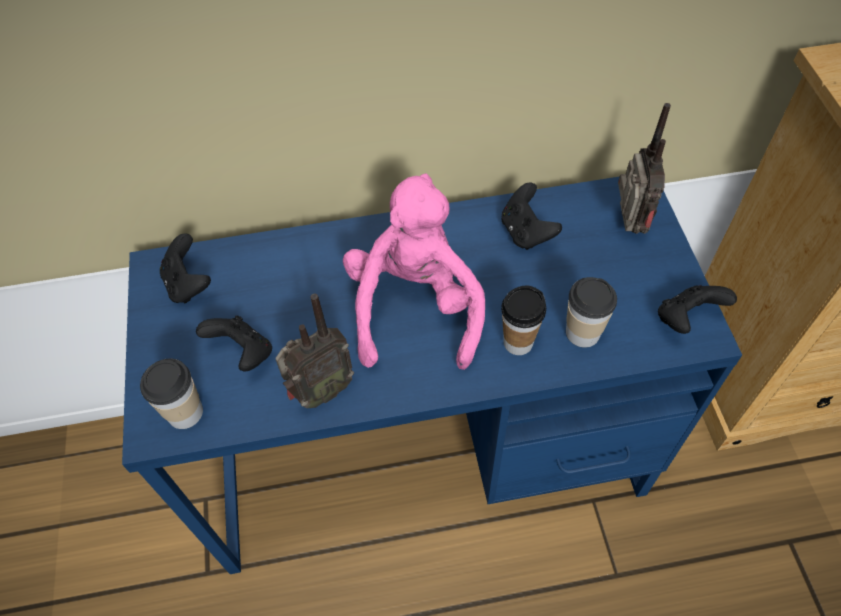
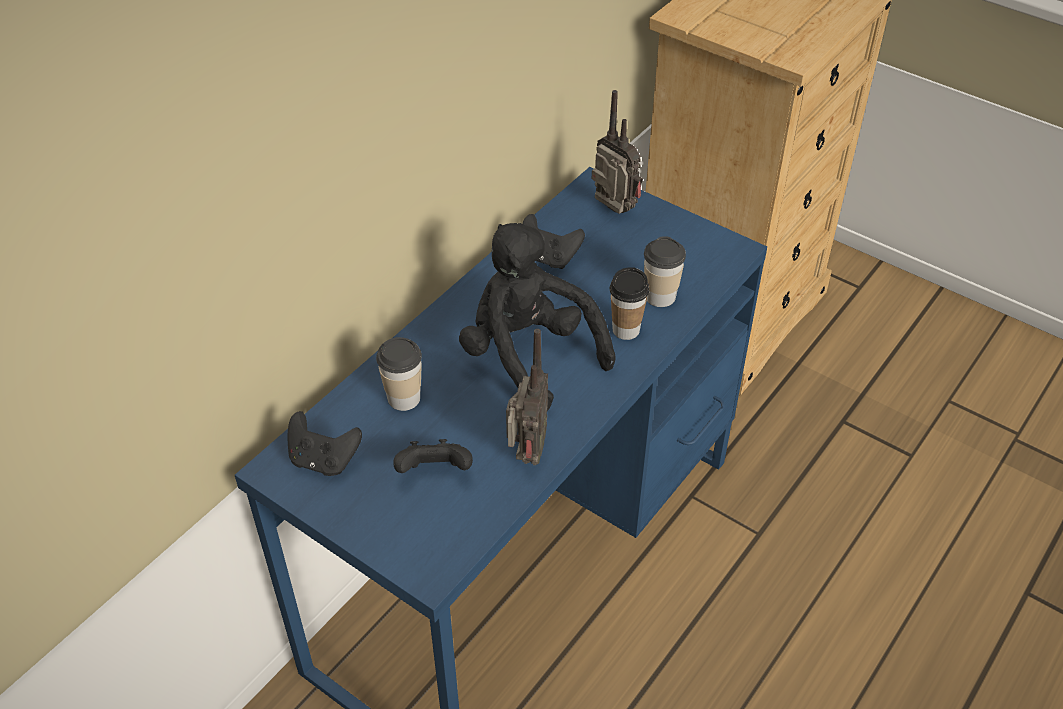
camera: 45 degrees left, 10 degrees down
cup [140,358,203,429] -> cup moved to [376,337,422,411]
pink plush toy [343,173,485,370] -> black plush toy [459,223,616,411]
black game controller [658,285,737,334] -> none

